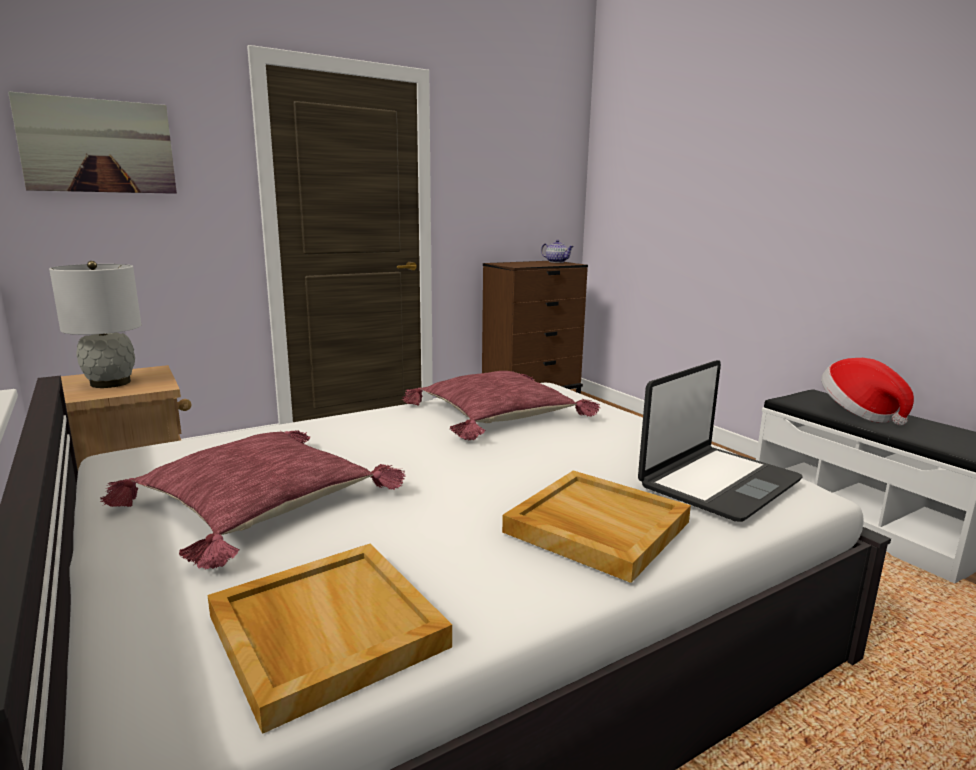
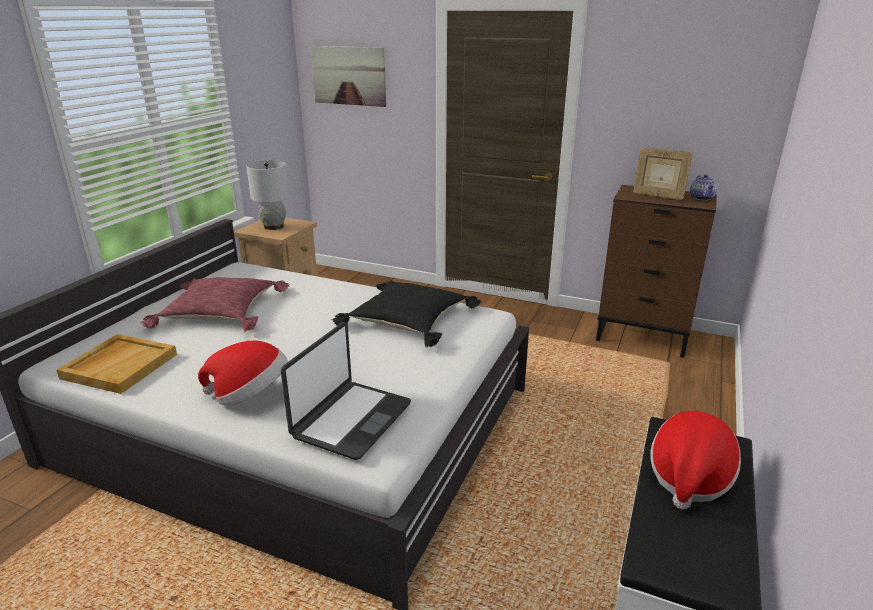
camera: 55 degrees right, 10 degrees up
red pillow [402,371,600,440] -> black pillow [332,280,482,347]
beige tray [502,470,691,583] -> hat [198,340,288,406]
laptop [638,360,802,522] -> laptop turned 75 degrees counterclockwise [281,322,411,460]
none -> picture frame [633,147,693,200]

